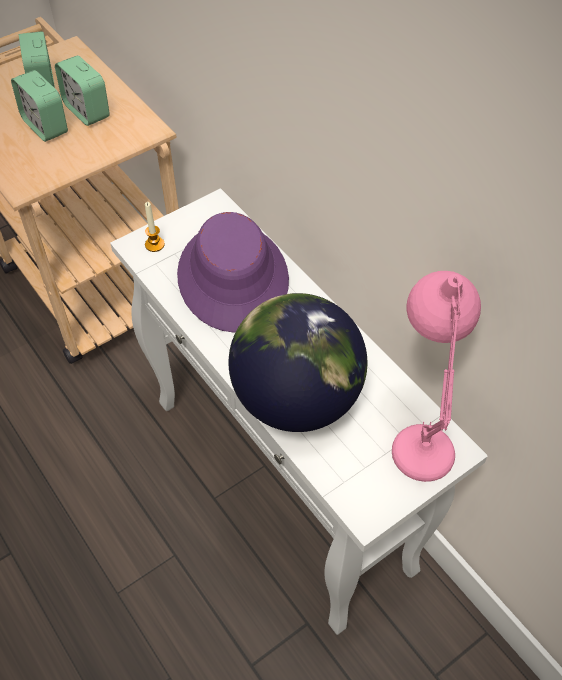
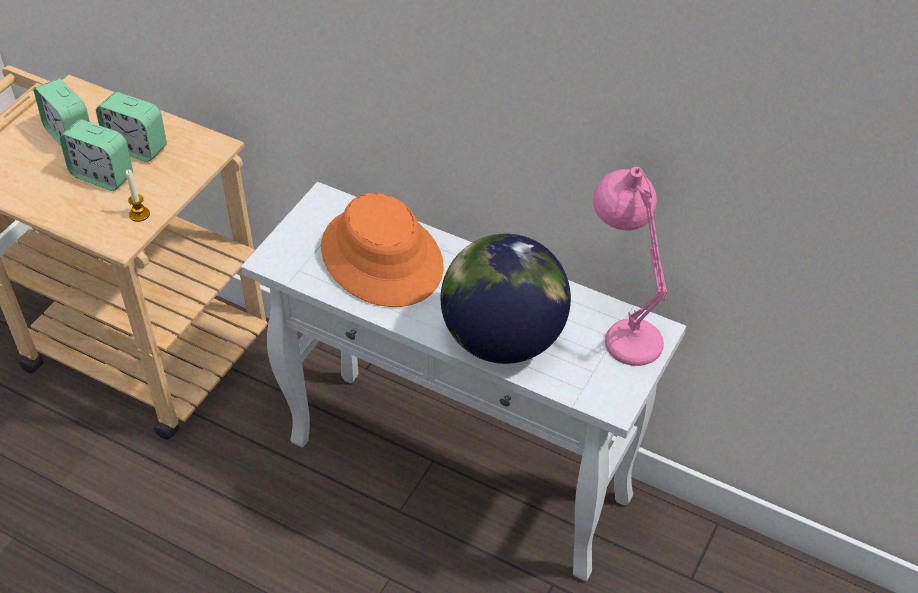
camera: 25 degrees left, 5 degrees down
candle [145,202,165,252] -> candle moved to [126,170,150,222]
purple hat [177,212,289,332] -> orange hat [321,193,444,307]

